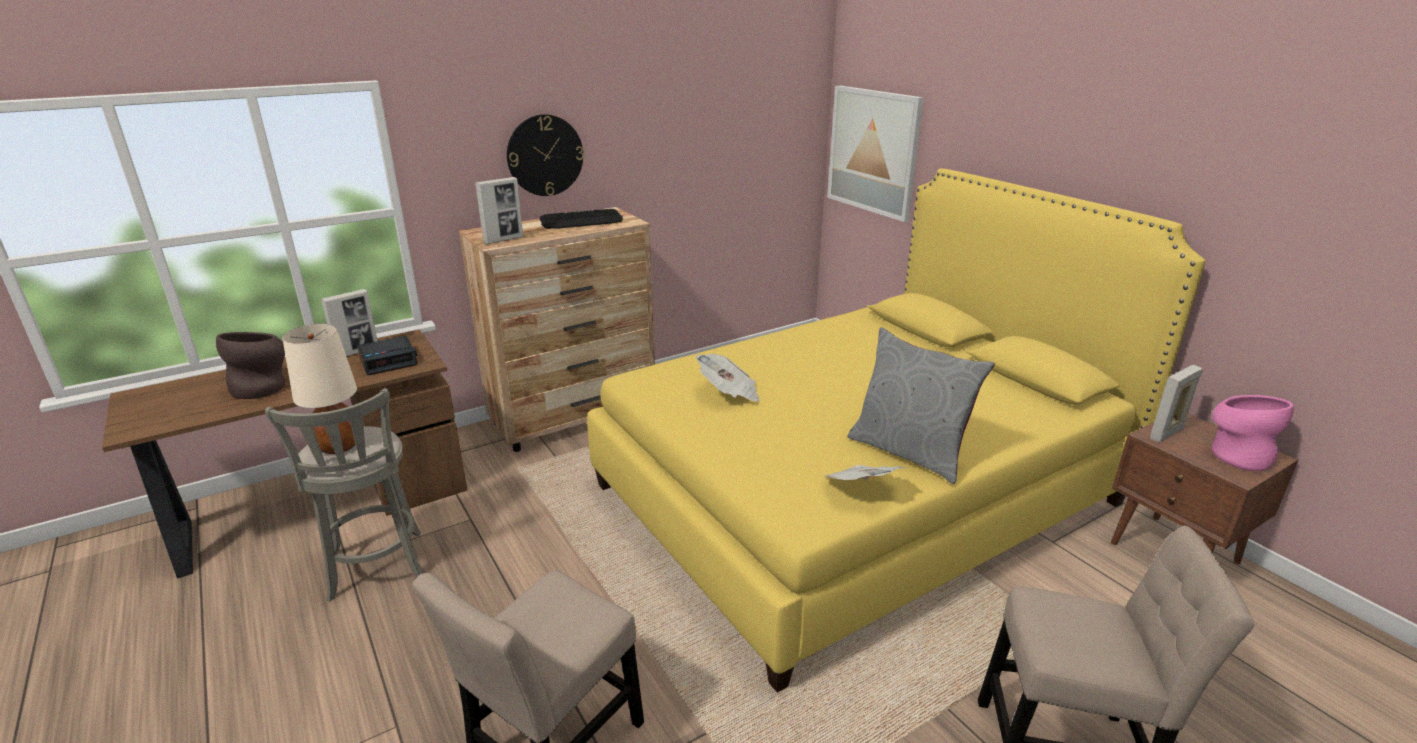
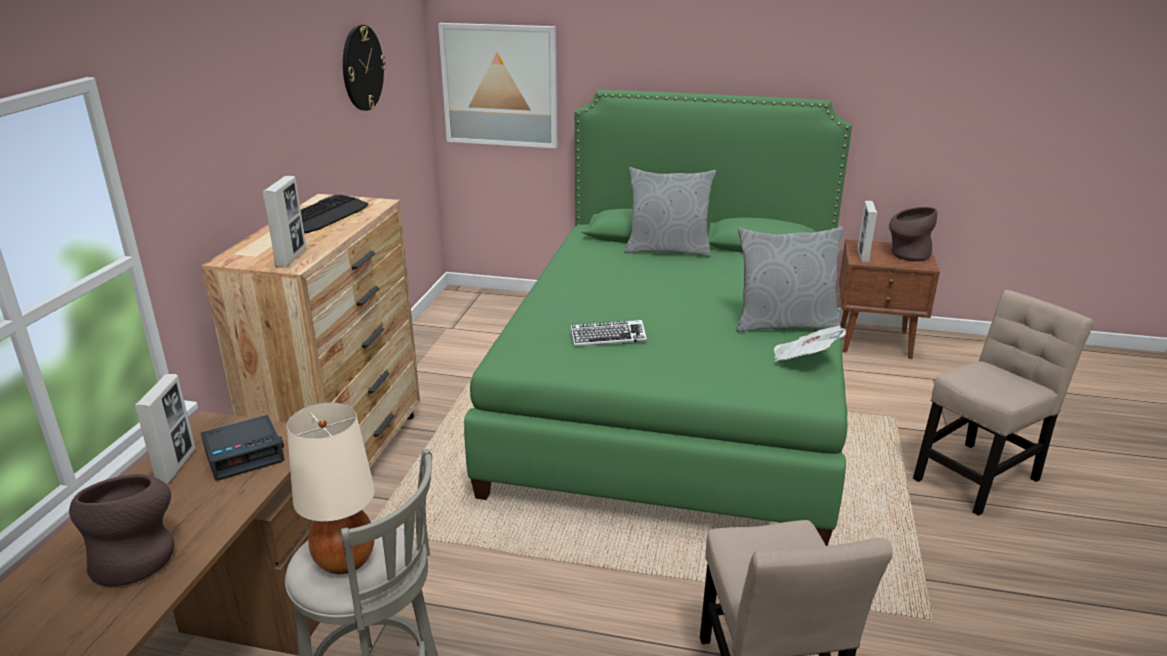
camera: 45 degrees left, 0 degrees up
alarm clock [357,336,417,375] -> alarm clock turned 45 degrees clockwise [201,415,285,481]
wall clock [507,114,584,196] -> wall clock moved to [343,25,386,111]
yellow bed [587,168,1206,692] -> green bed [464,90,852,546]
newspaper [696,354,759,402] -> keyboard [570,320,647,347]
pink vase [1211,395,1294,471] -> brown vase [889,207,937,261]
none -> grey pillow [624,167,716,257]

